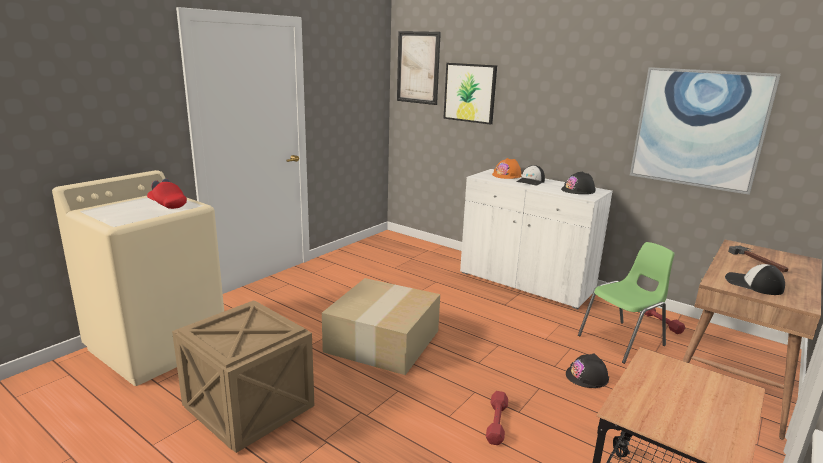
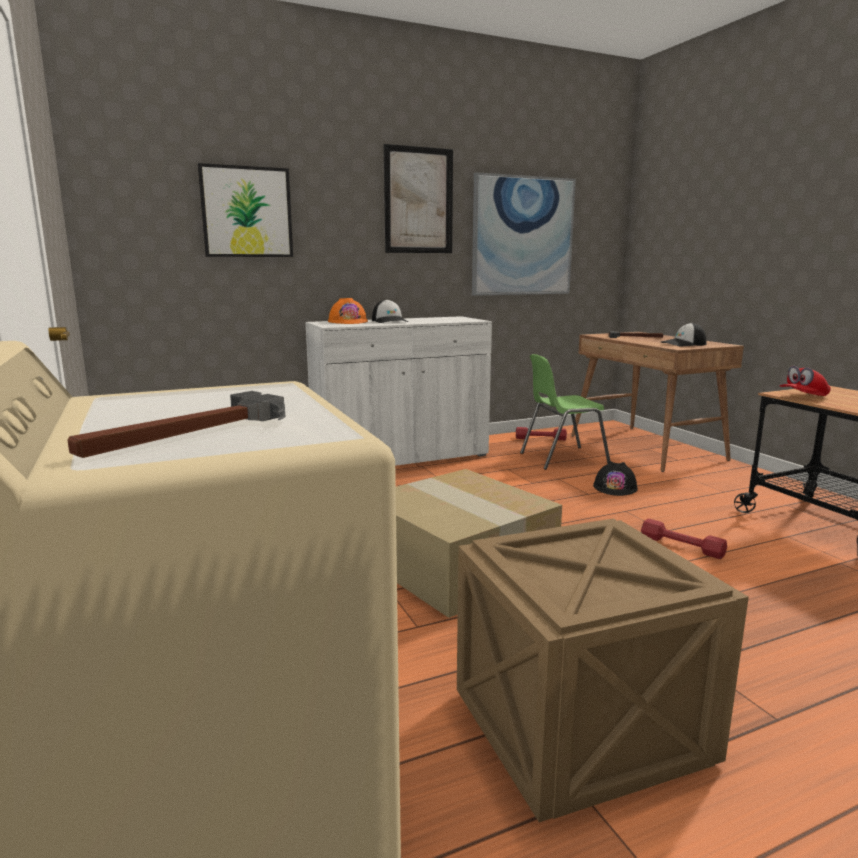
camera: 60 degrees left, 5 degrees down
red cap [147,179,187,209] -> red cap moved to [780,366,831,396]
picture [397,31,441,105] -> picture moved to [383,144,453,253]
black hard hat [561,172,596,194] -> none
green chair [578,242,675,364] -> green chair turned 105 degrees counterclockwise [520,354,610,470]
none -> hammer [67,391,285,458]

